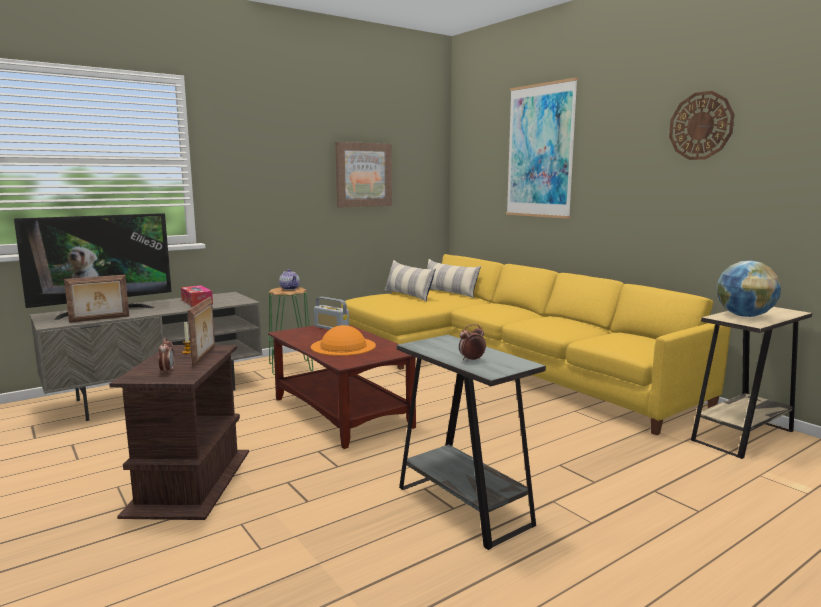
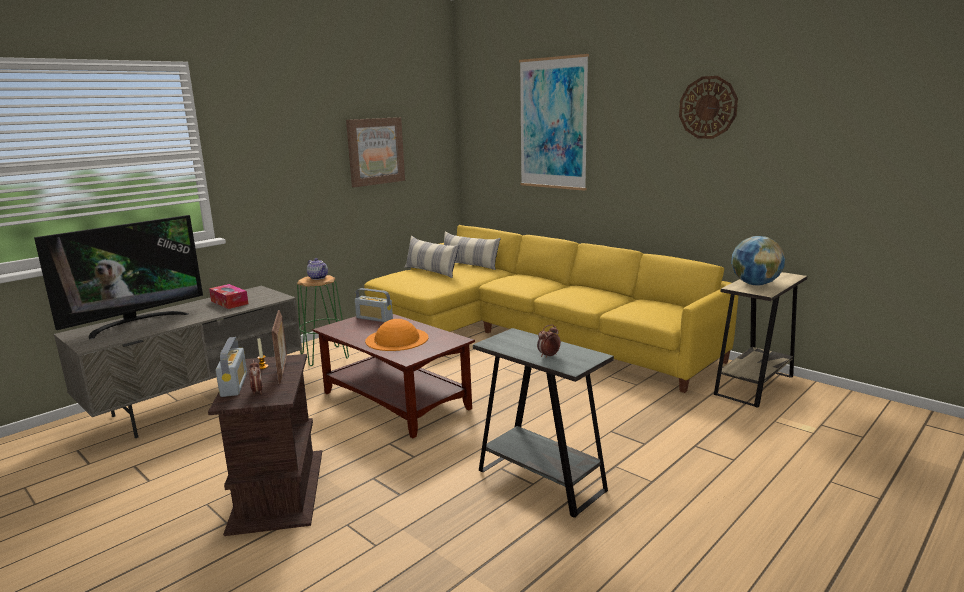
camera: 10 degrees left, 5 degrees up
picture frame [64,275,129,323] -> none
none -> radio [216,337,247,397]

